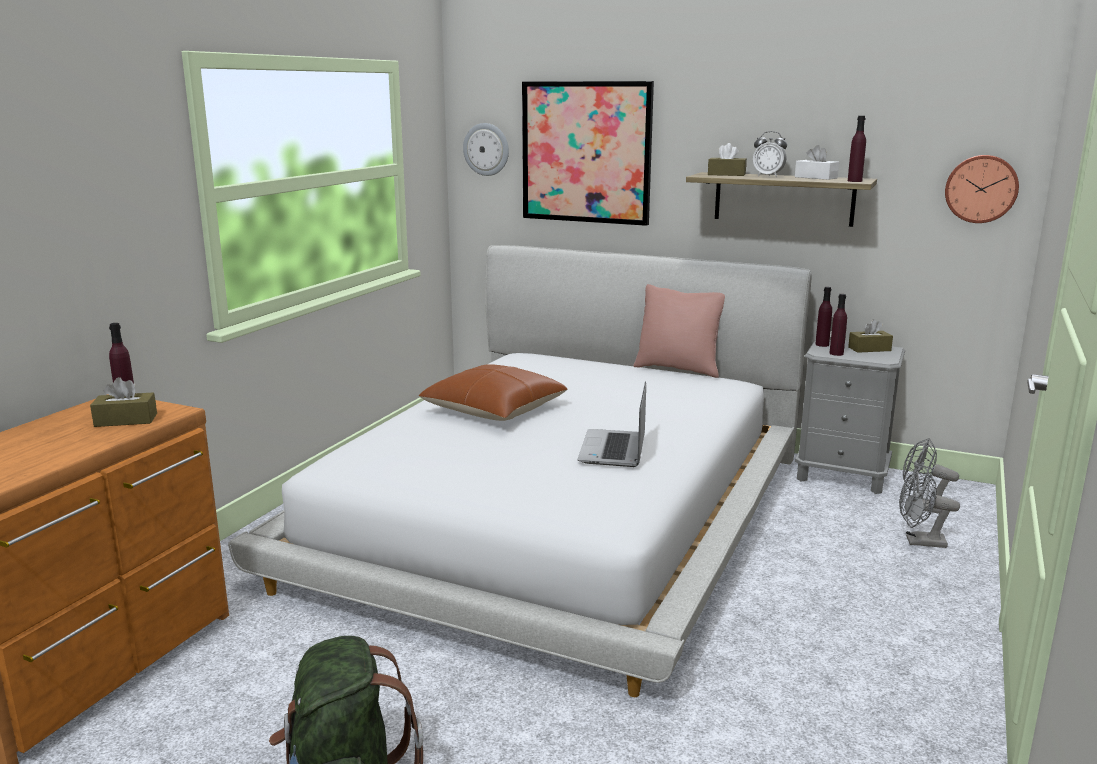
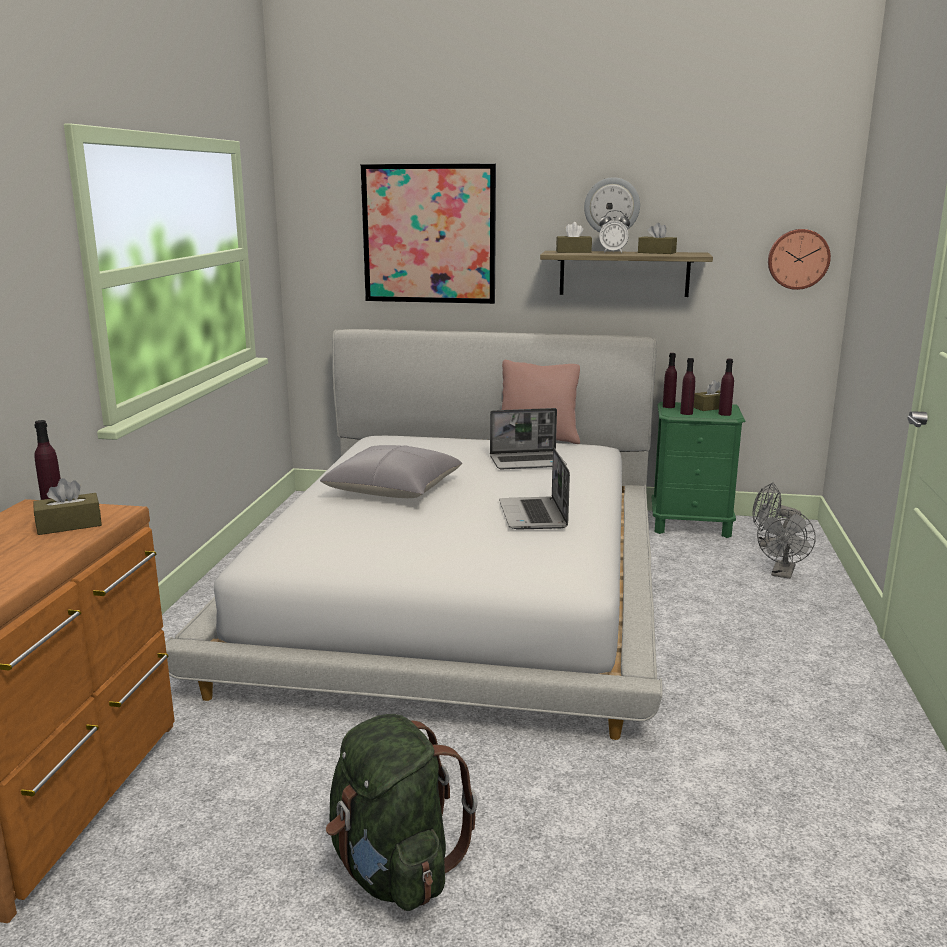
camera: 15 degrees left, 0 degrees up
brown pillow [419,364,568,421] -> grey pillow [320,445,462,498]
wall clock [463,123,509,176] -> wall clock moved to [584,177,640,232]
white tissue box [795,145,839,180] -> brown tissue box [638,222,677,254]
grey nightstand [795,340,905,494] -> green nightstand [652,402,745,538]
purple bottle [848,116,866,182] -> purple bottle moved to [719,359,734,416]
grey fan [899,467,960,548] -> grey fan turned 60 degrees counterclockwise [757,509,816,579]
none -> laptop [490,408,567,469]

